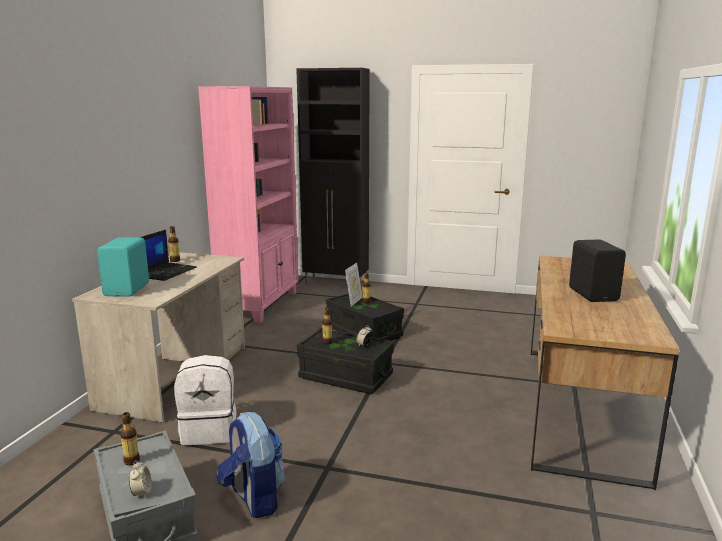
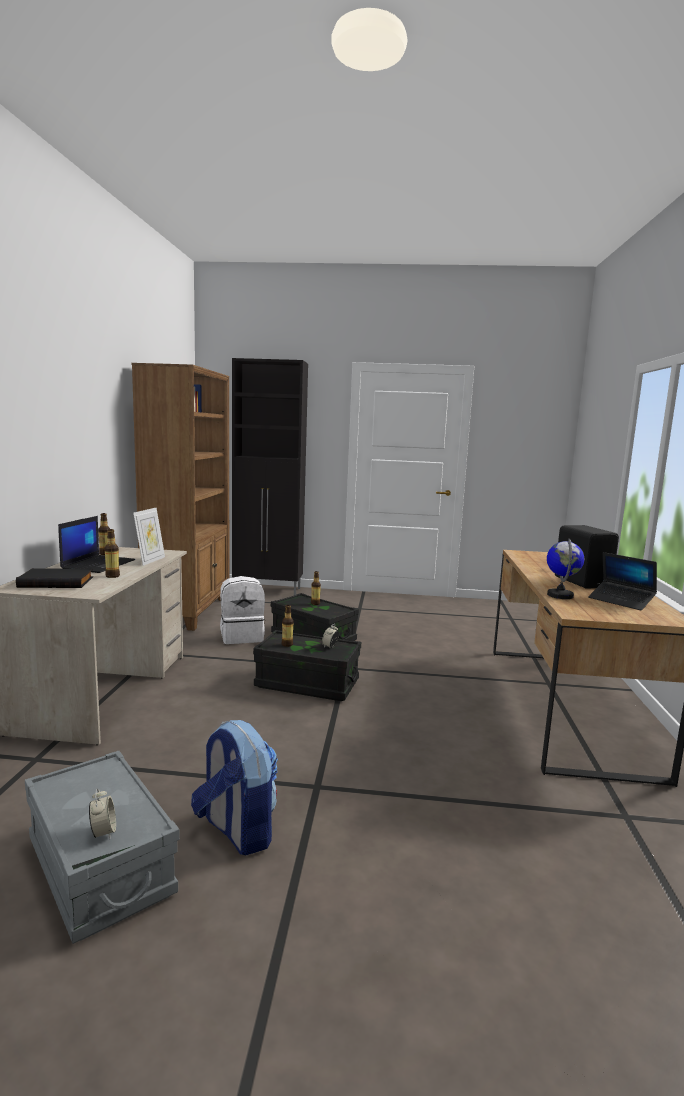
camera: 10 degrees left, 5 degrees down
turquoise speaker [97,237,149,297] -> black book [16,568,93,588]
bottle [120,412,140,465] -> bottle moved to [105,529,120,578]
white backpack [174,355,237,445] -> white backpack moved to [220,576,265,644]
pink bookcase [198,86,298,323] -> brown bookcase [132,363,229,631]
picture frame [345,263,362,307] -> picture frame moved to [133,508,165,566]
none -> globe [547,539,584,599]
none -> laptop [588,552,657,610]

